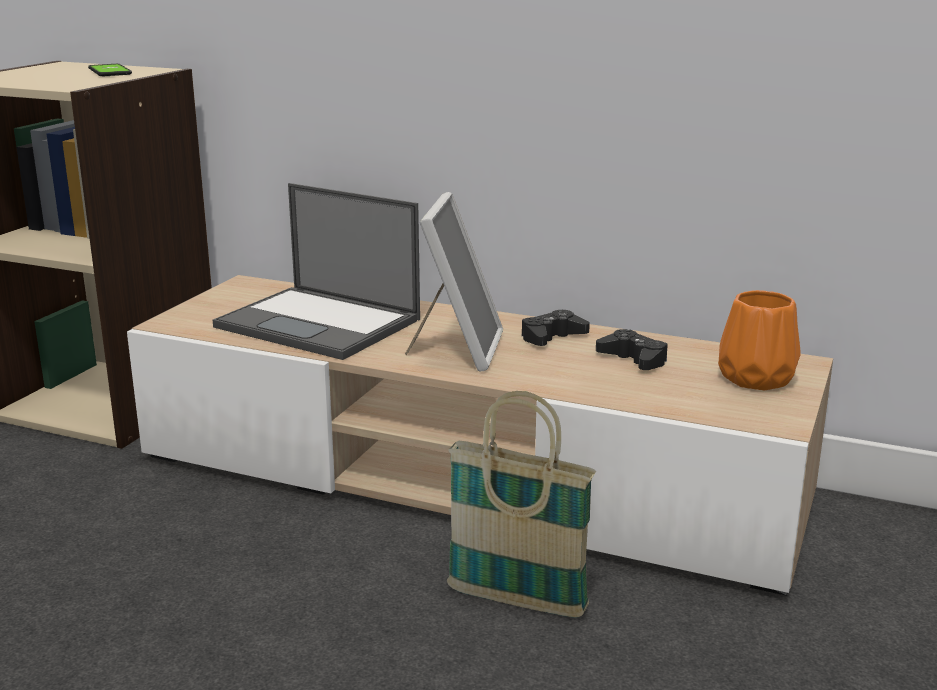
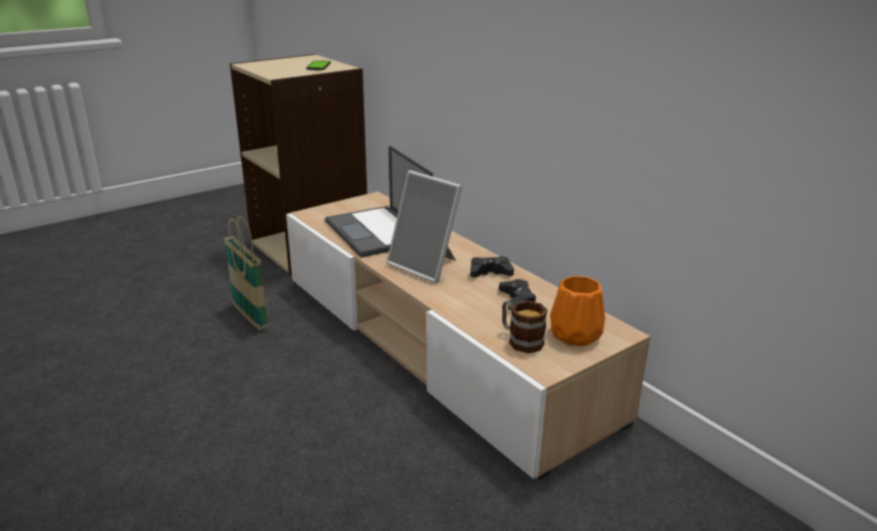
camera: 30 degrees right, 5 degrees up
picture frame [405,192,503,372] -> picture frame turned 90 degrees clockwise [387,170,463,283]
basket [447,391,596,618] -> basket moved to [224,216,268,330]
none -> mug [502,301,547,353]

